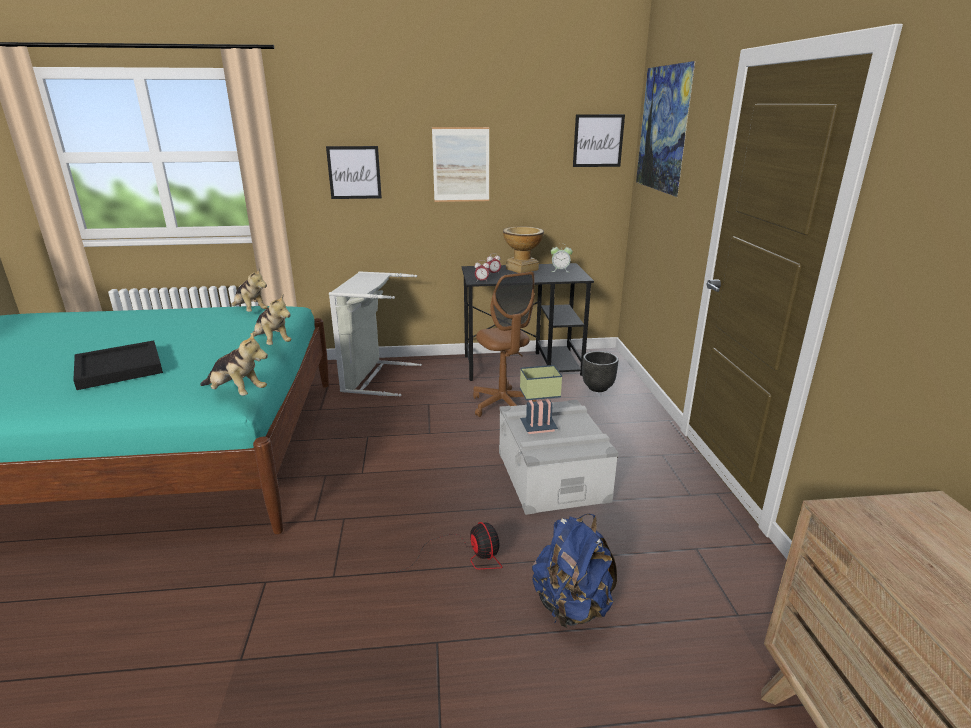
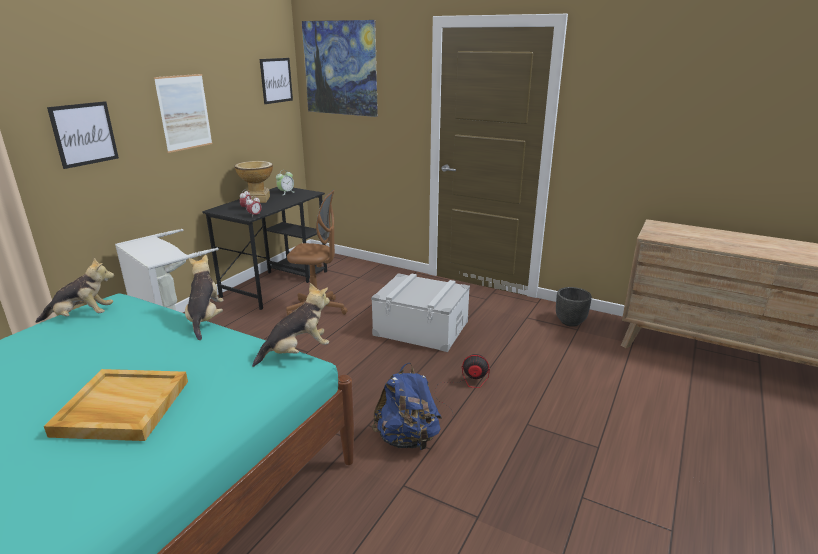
camera: 55 degrees left, 0 degrees up
black tray [73,340,163,390] -> beige tray [44,369,188,441]
plush toy [250,294,292,345] -> plush toy turned 90 degrees counterclockwise [185,255,223,340]
table lamp [520,365,562,434] -> none
blue backpack [532,514,617,628] -> blue backpack moved to [372,363,442,450]
black planter [582,351,618,392] -> black planter moved to [556,287,592,327]

